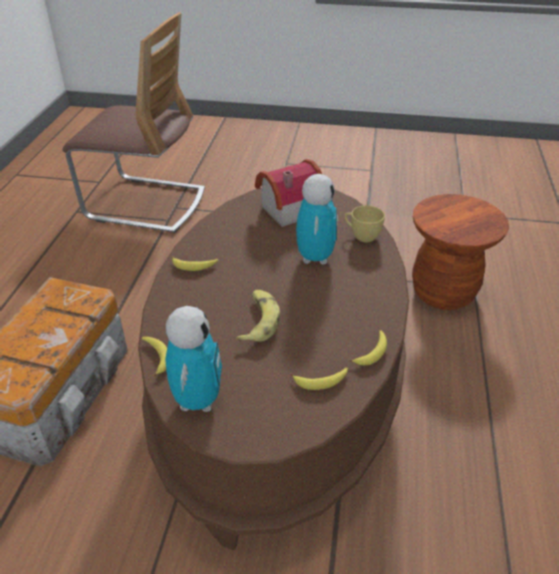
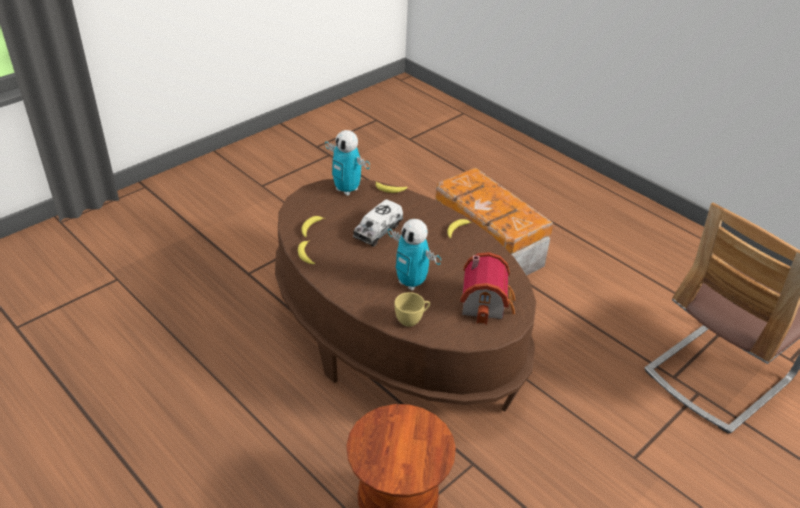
camera: 125 degrees right, 0 degrees up
banana [236,290,280,342] -> toy truck [353,199,403,247]

